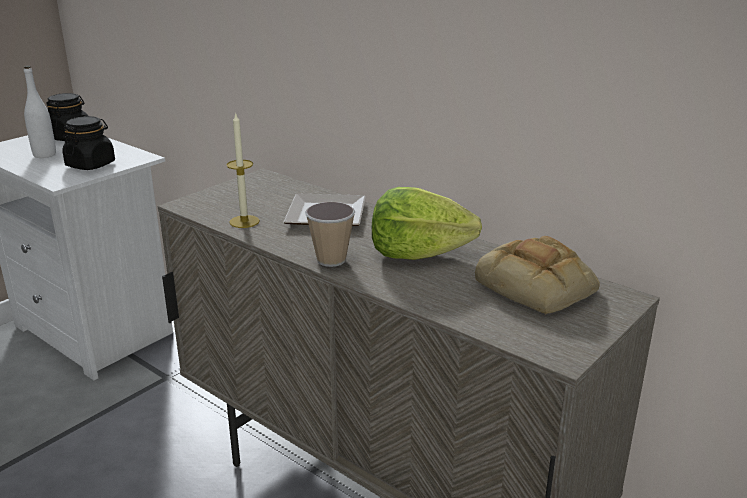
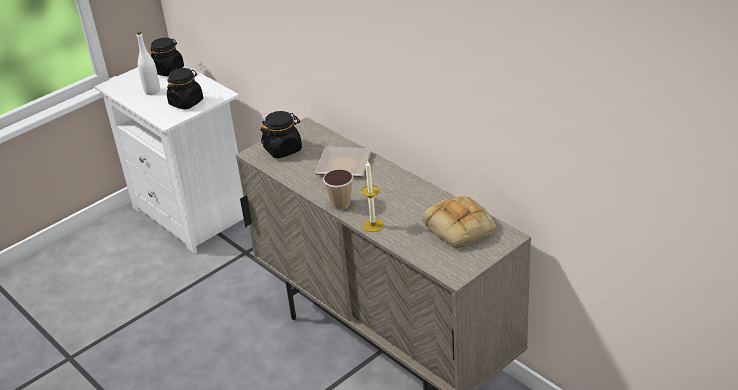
camera: 10 degrees right, 10 degrees up
candle [226,112,260,228] -> candle moved to [361,160,384,232]
lettuce [372,187,482,260] -> none
none -> black jar [260,111,302,158]

